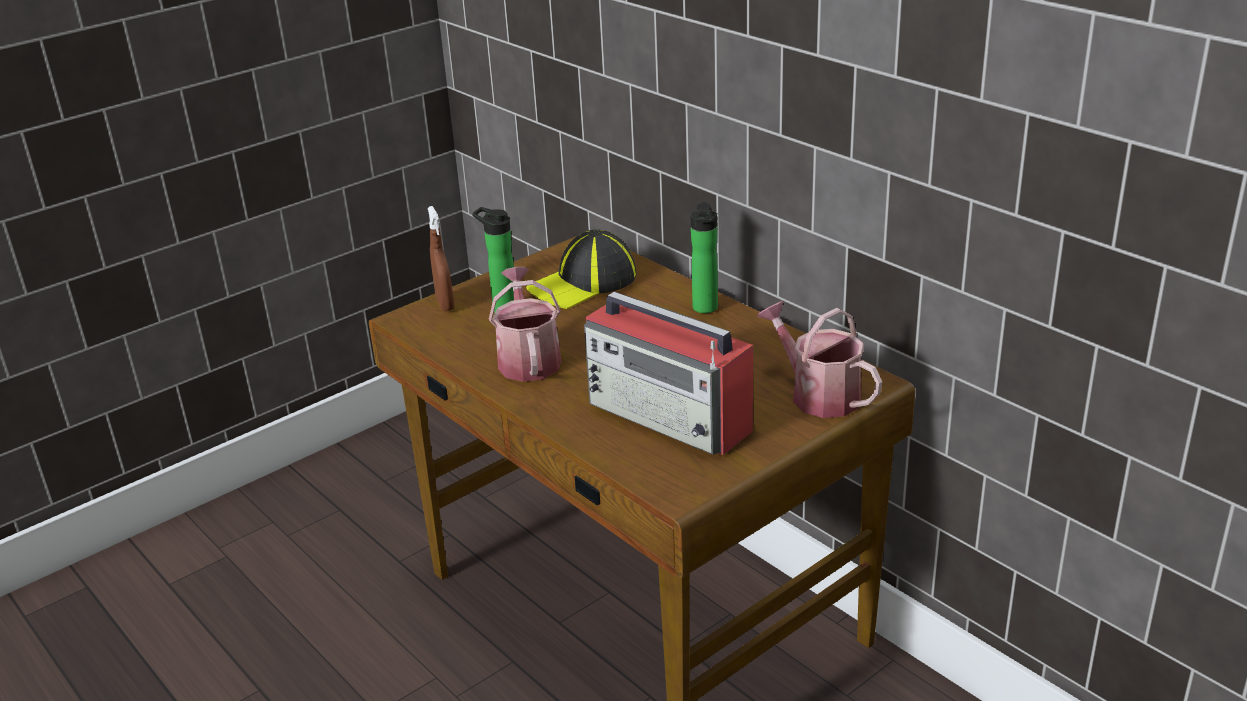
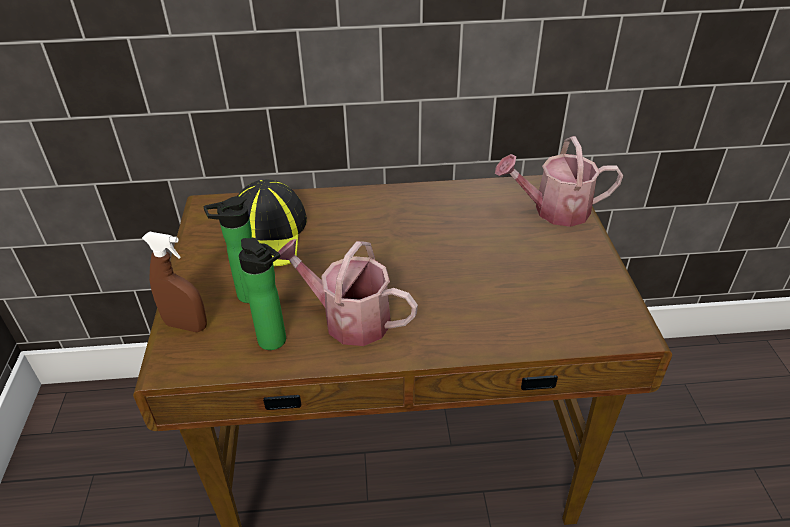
camera: 55 degrees left, 10 degrees up
radio [584,291,753,455] -> none
bottle [690,202,718,313] -> bottle moved to [239,238,286,350]

